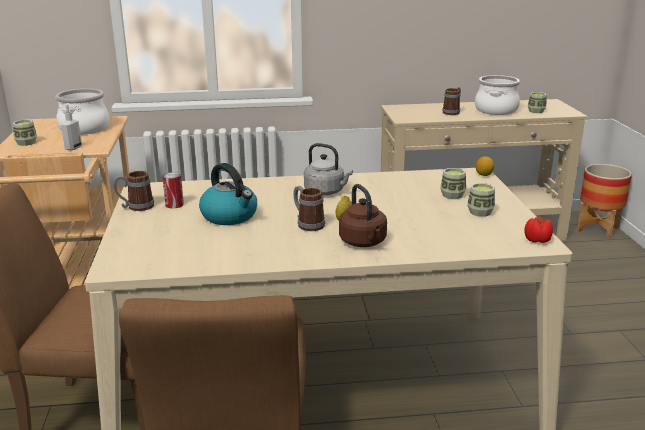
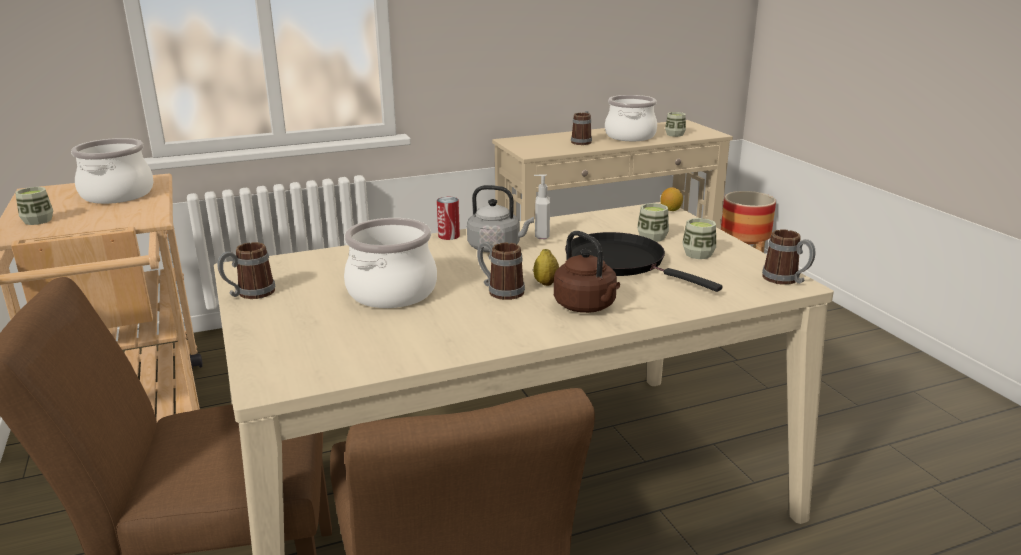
camera: 15 degrees left, 0 degrees up
soap dispenser [61,104,82,150] -> soap dispenser moved to [534,174,550,239]
can [162,172,184,209] -> can moved to [437,197,460,240]
kettle [199,163,257,225] -> cooking pot [344,218,437,308]
tomato [524,217,553,243] -> mug [762,229,815,285]
none -> black frying pan [565,232,722,292]

